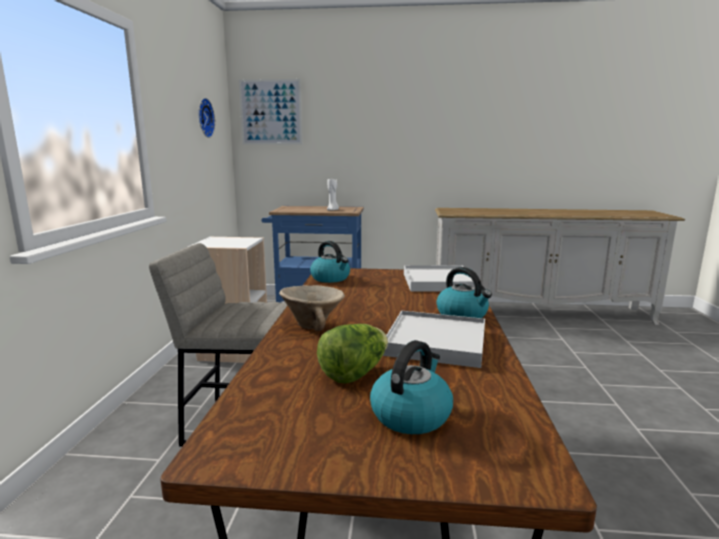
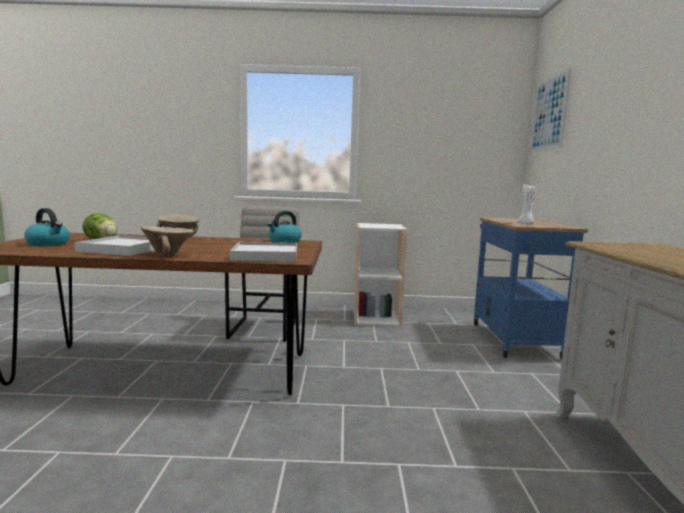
camera: 85 degrees right, 5 degrees down
wall clock [198,98,215,138] -> none
kettle [436,267,492,318] -> beige bowl [140,226,194,256]

